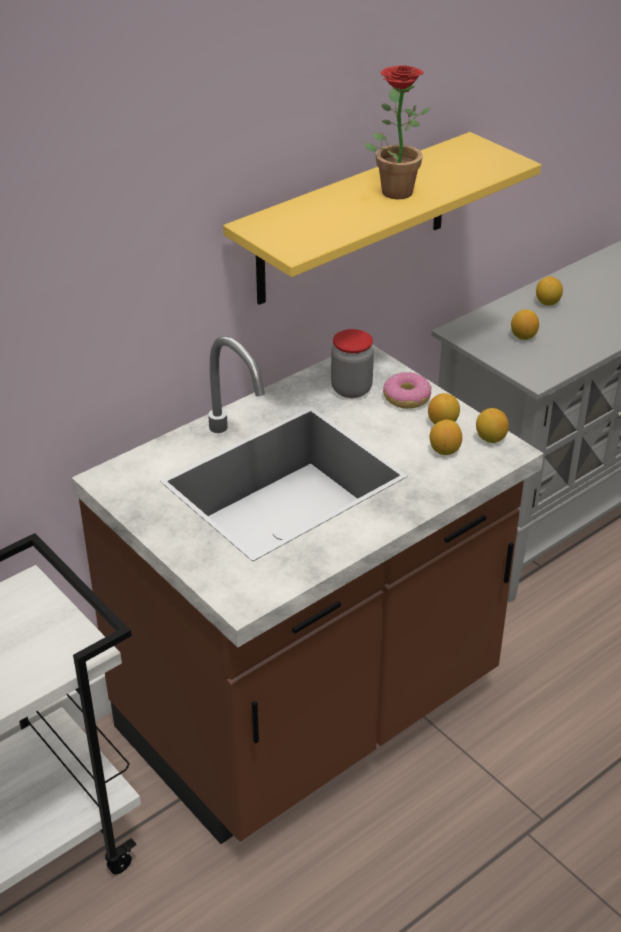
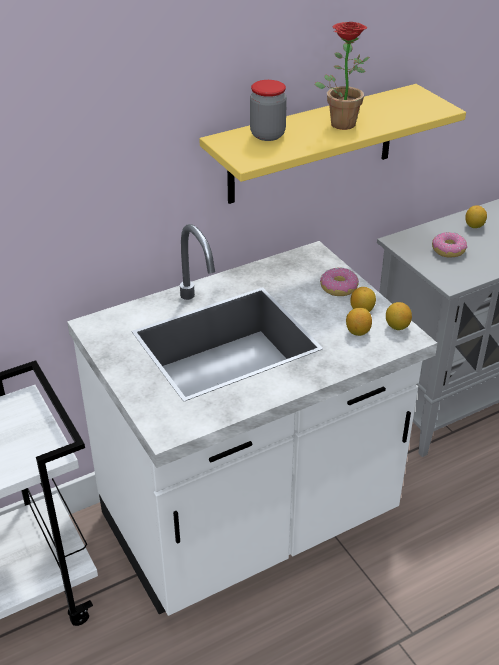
camera: 10 degrees right, 0 degrees up
brown counter [72,336,544,844] -> white counter [67,224,437,616]
jar [331,329,374,398] -> jar moved to [250,80,287,141]
lemon [511,309,539,340] -> donut [432,232,467,258]

